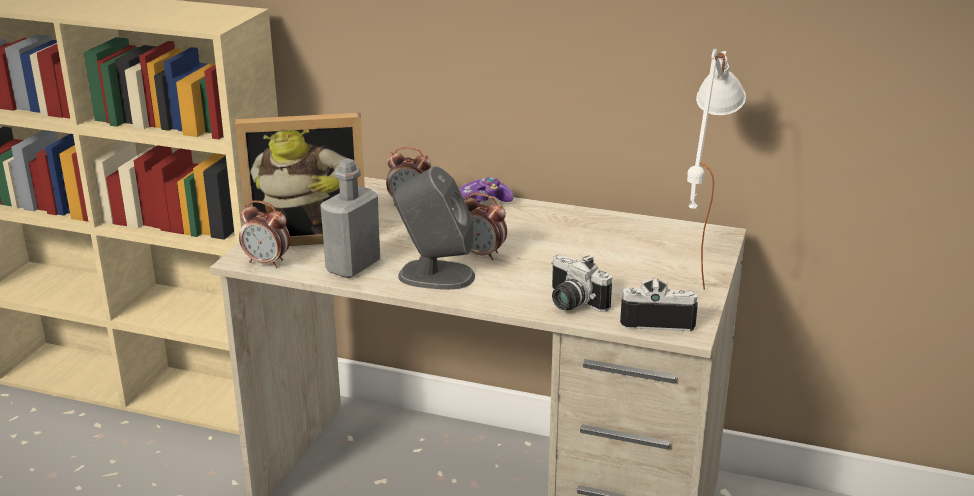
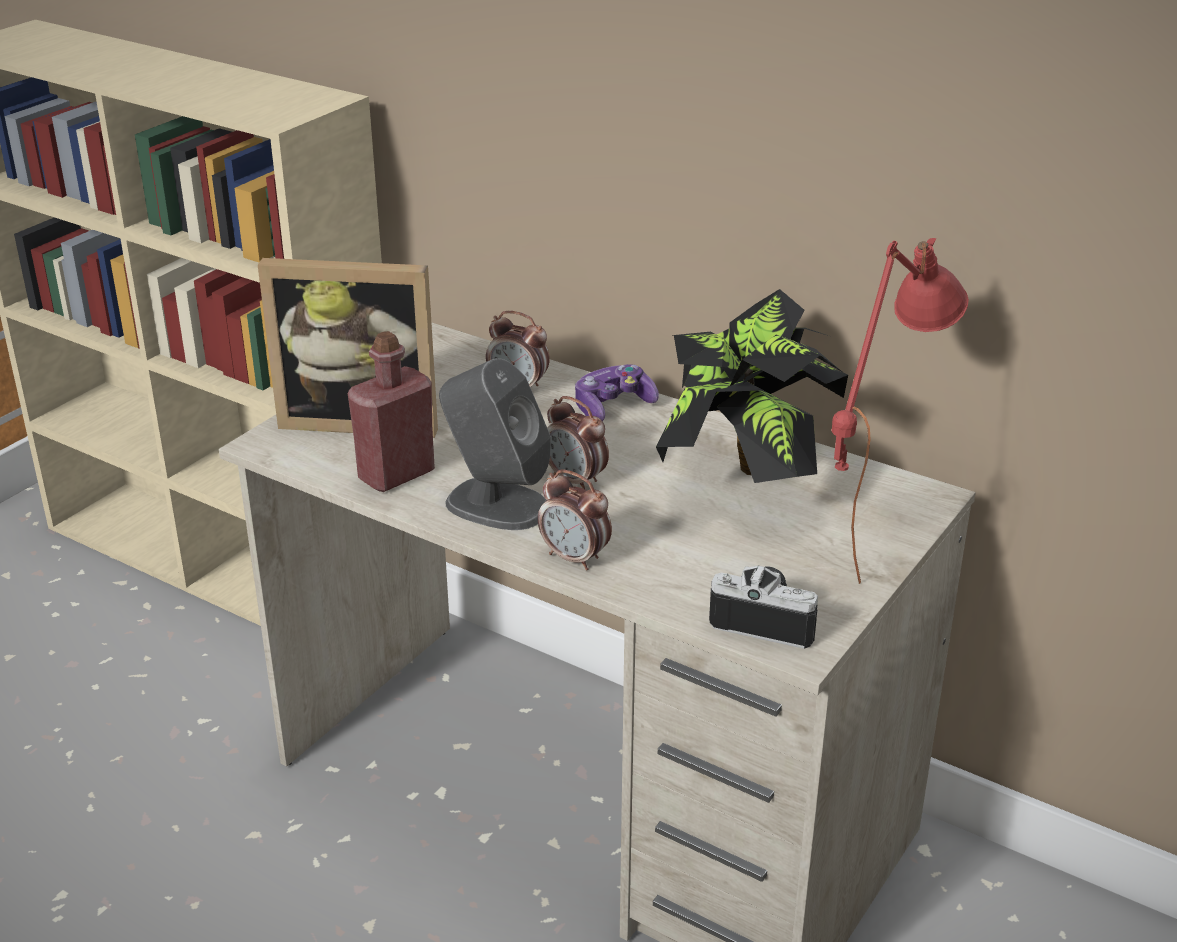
camera: 15 degrees right, 5 degrees up
alarm clock [239,200,290,268] -> alarm clock moved to [538,470,612,570]
grey bottle [320,158,380,278] -> red bottle [348,331,435,492]
camera [551,254,612,312] -> none
white table lamp [687,49,746,290] -> red table lamp [832,238,969,584]
none -> potted plant [656,289,848,483]

